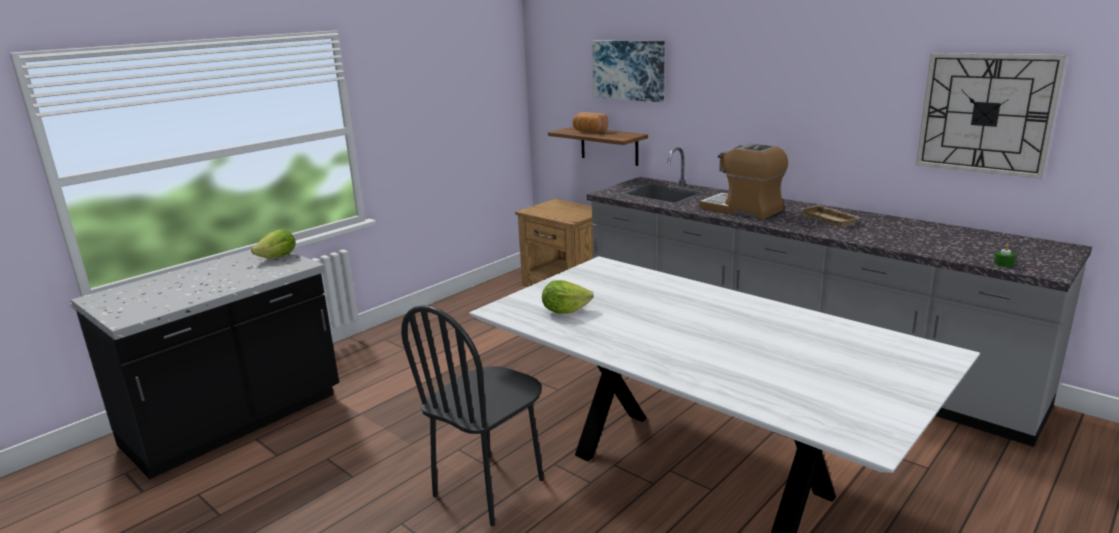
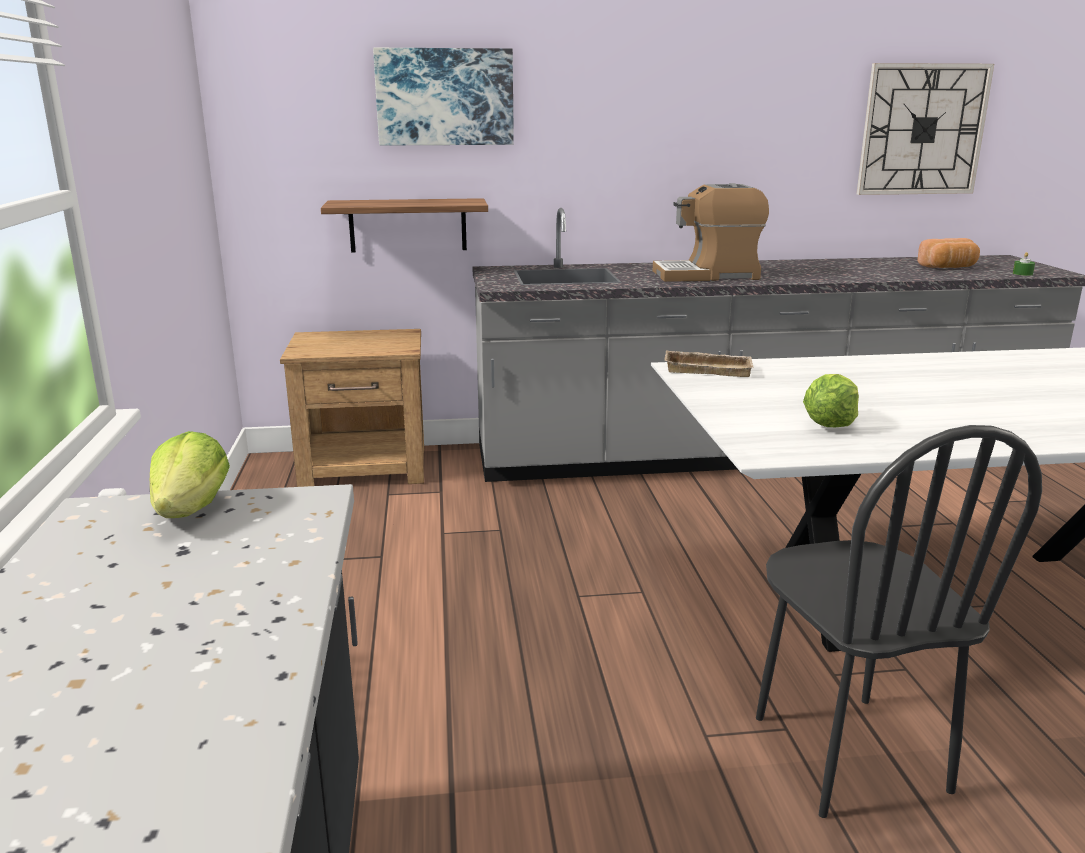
camera: 50 degrees left, 0 degrees up
bread [573,112,608,132] -> bread moved to [917,238,980,268]
beige tray [800,205,861,227] -> beige tray moved to [664,350,754,377]

